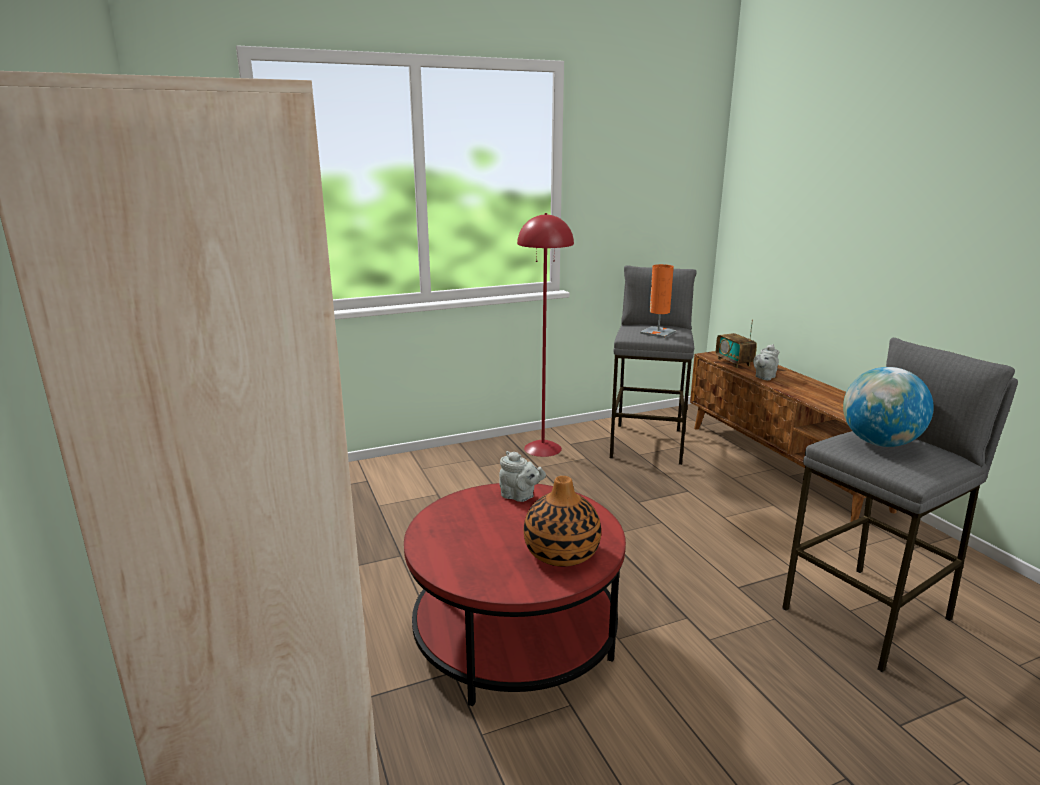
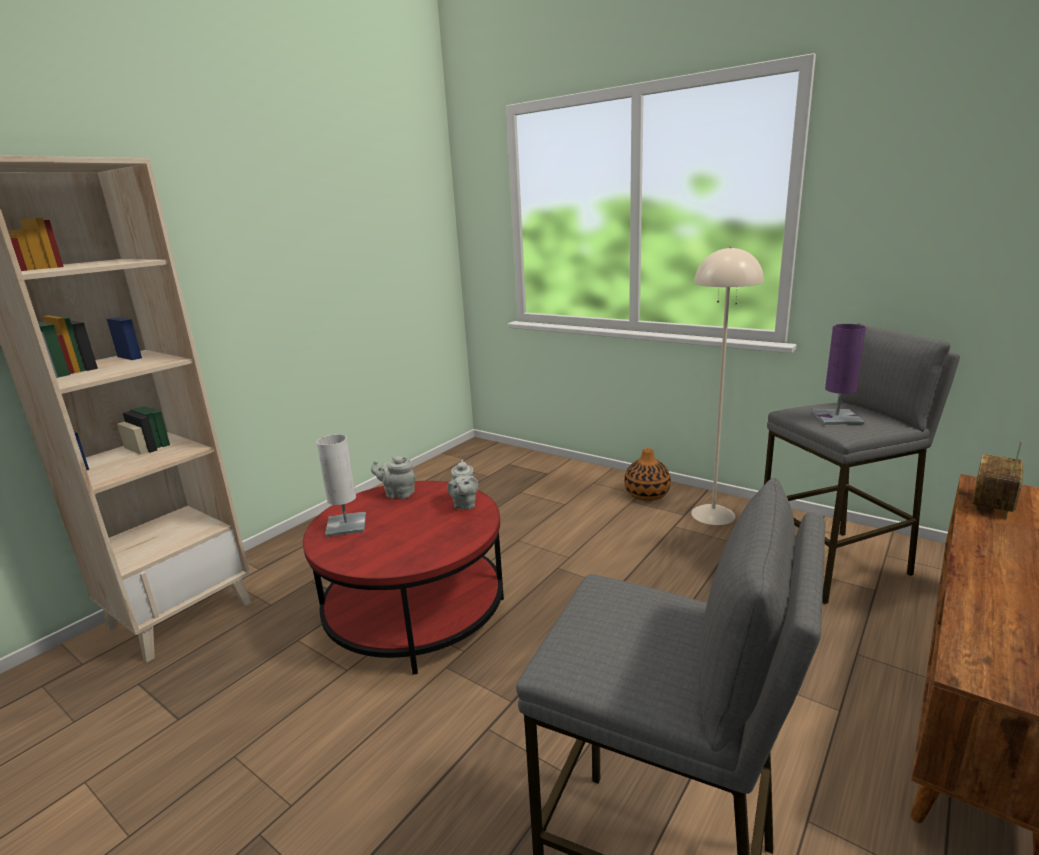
camera: 60 degrees right, 0 degrees up
red floor lamp [517,213,574,457] -> beige floor lamp [691,246,764,525]
vase [524,476,601,567] -> vase moved to [624,448,671,501]
orange table lamp [640,264,676,338] -> purple table lamp [811,324,866,425]
grey teapot [753,344,779,380] -> grey teapot moved to [371,456,415,499]
globe [843,367,934,447] -> none
none -> white table lamp [317,434,366,537]

